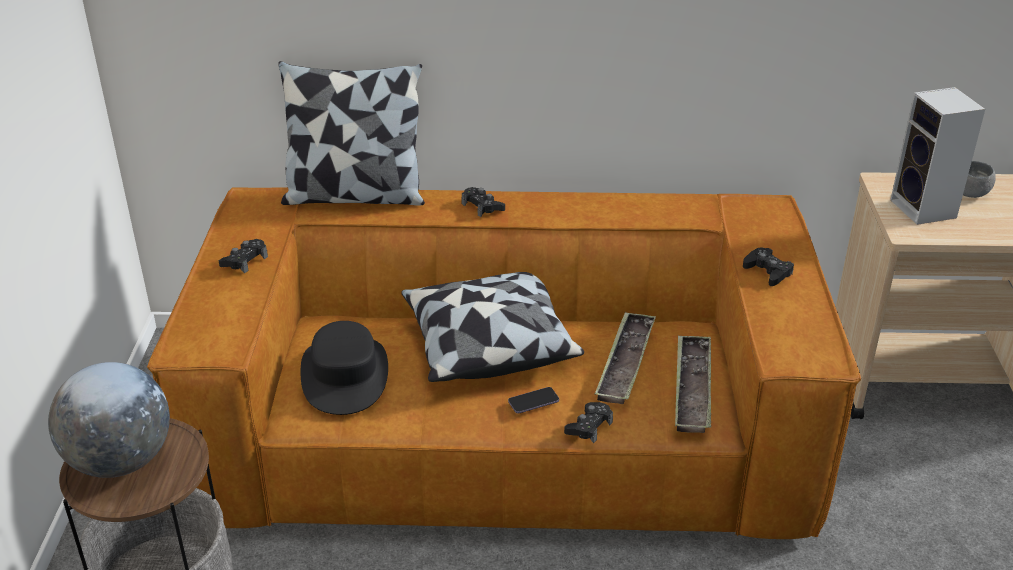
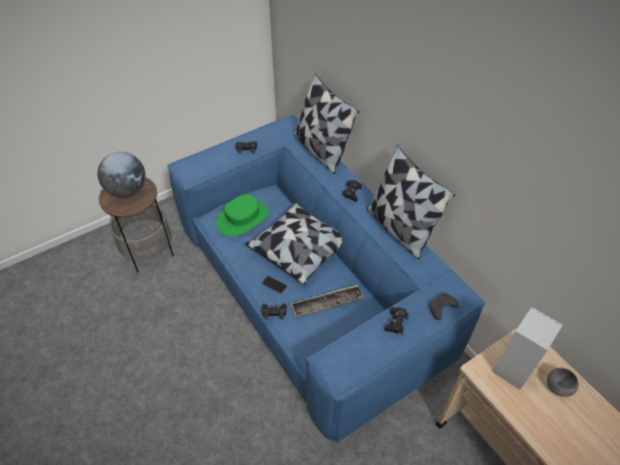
camera: 55 degrees right, 15 degrees up
brown sofa [147,187,861,539] -> blue sofa [167,115,485,442]
black hat [301,321,388,415] -> green hat [216,194,269,236]
tray [675,335,711,433] -> none
none -> pillow [367,145,455,259]
none -> grey game controller [429,293,459,320]

